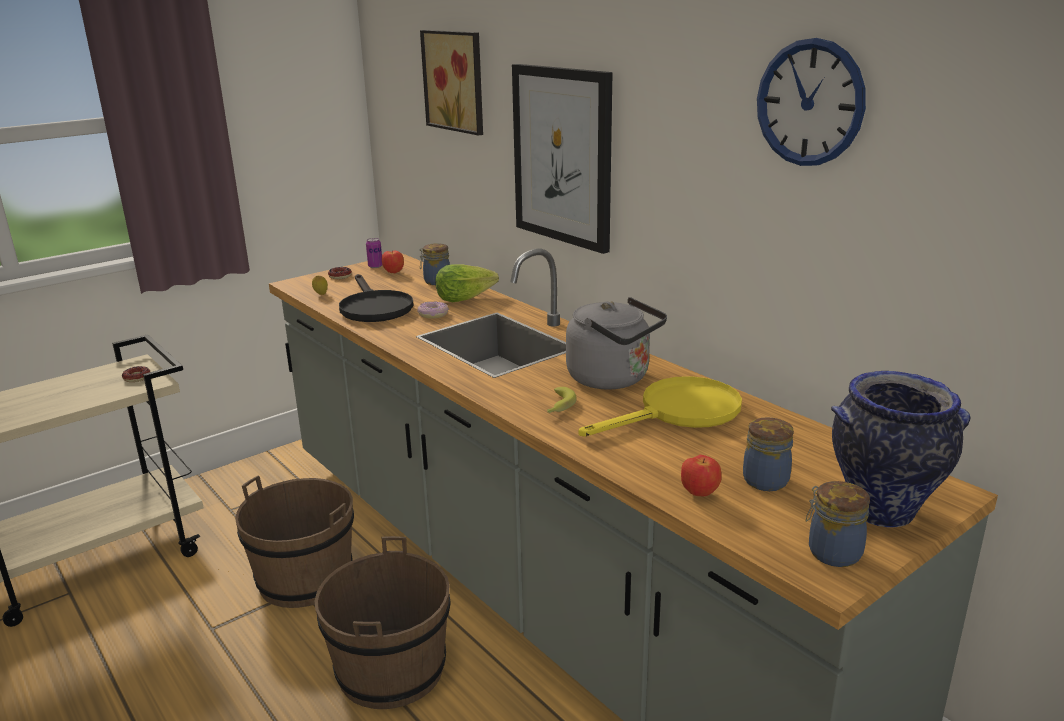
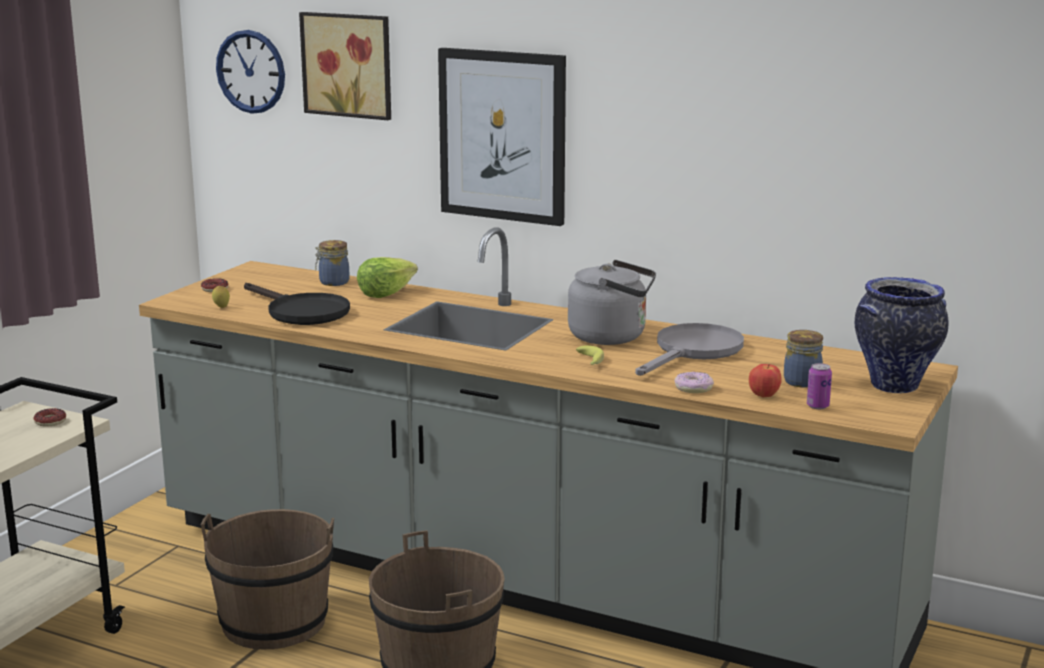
camera: 25 degrees left, 5 degrees down
can [366,238,382,268] -> can moved to [807,363,832,409]
apple [382,250,404,273] -> none
donut [417,301,449,319] -> donut moved to [674,372,714,393]
yellow frying pan [578,376,742,437] -> grey frying pan [635,323,744,376]
wall clock [757,38,866,166] -> wall clock moved to [216,30,285,114]
jar [806,481,870,567] -> none

